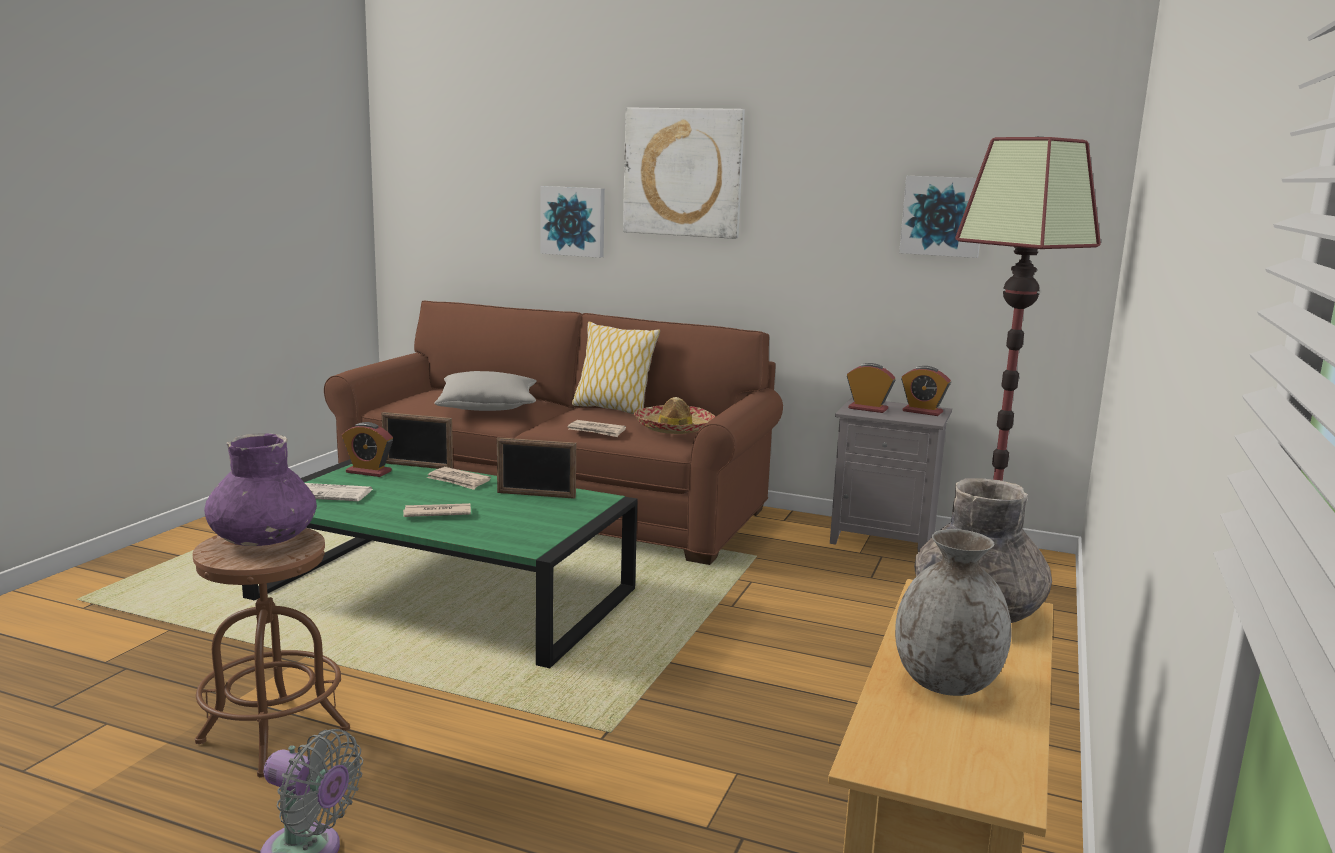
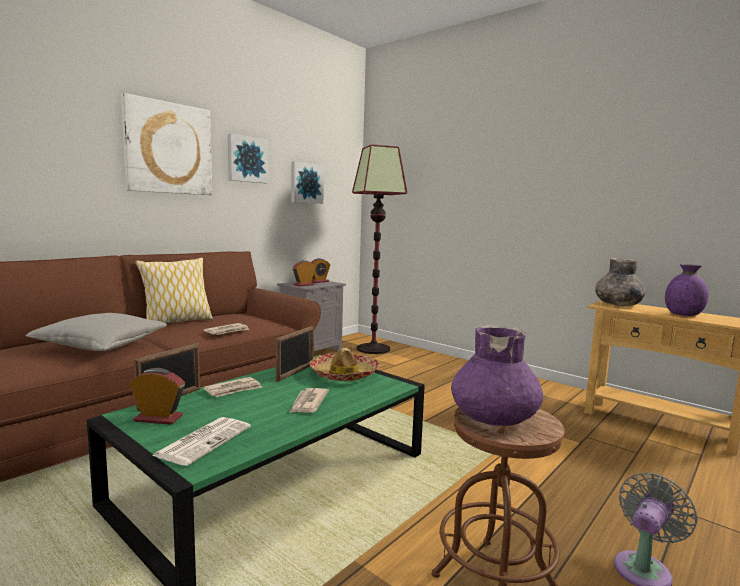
camera: 70 degrees left, 5 degrees down
alarm clock [342,422,393,477] -> alarm clock turned 120 degrees counterclockwise [129,368,185,425]
picture [540,186,605,258] -> picture moved to [228,133,268,183]
hat [634,397,715,434] -> hat moved to [310,348,379,382]
grey vase [895,529,1012,696] -> purple vase [665,264,708,316]

